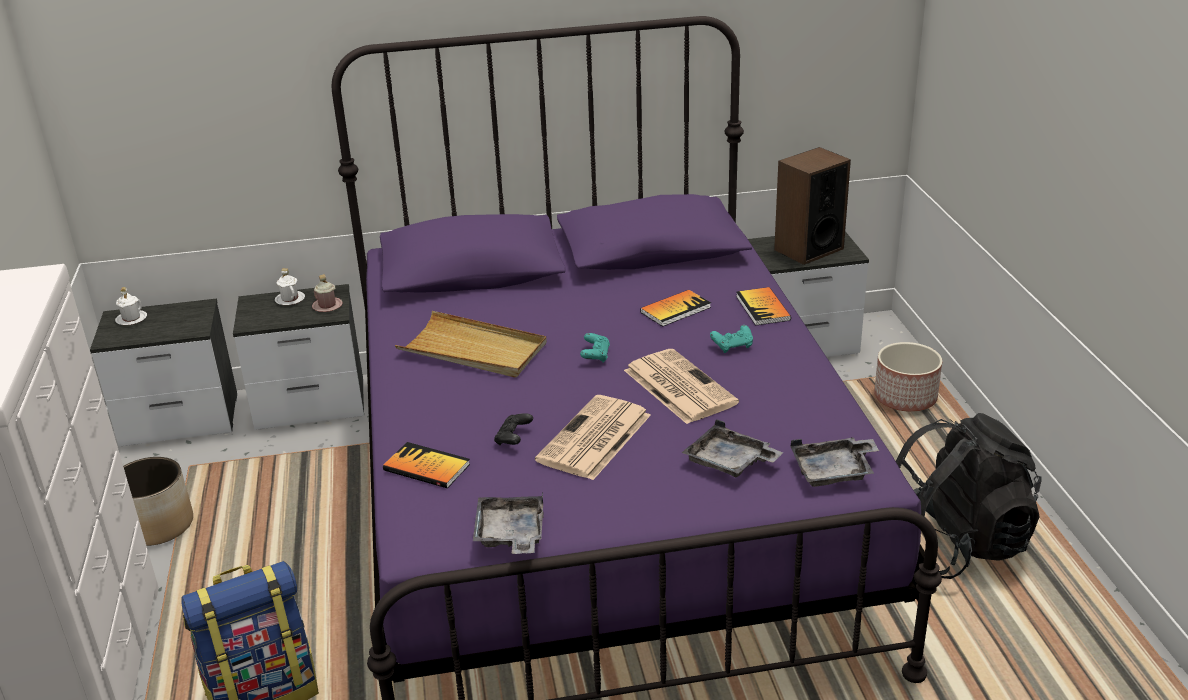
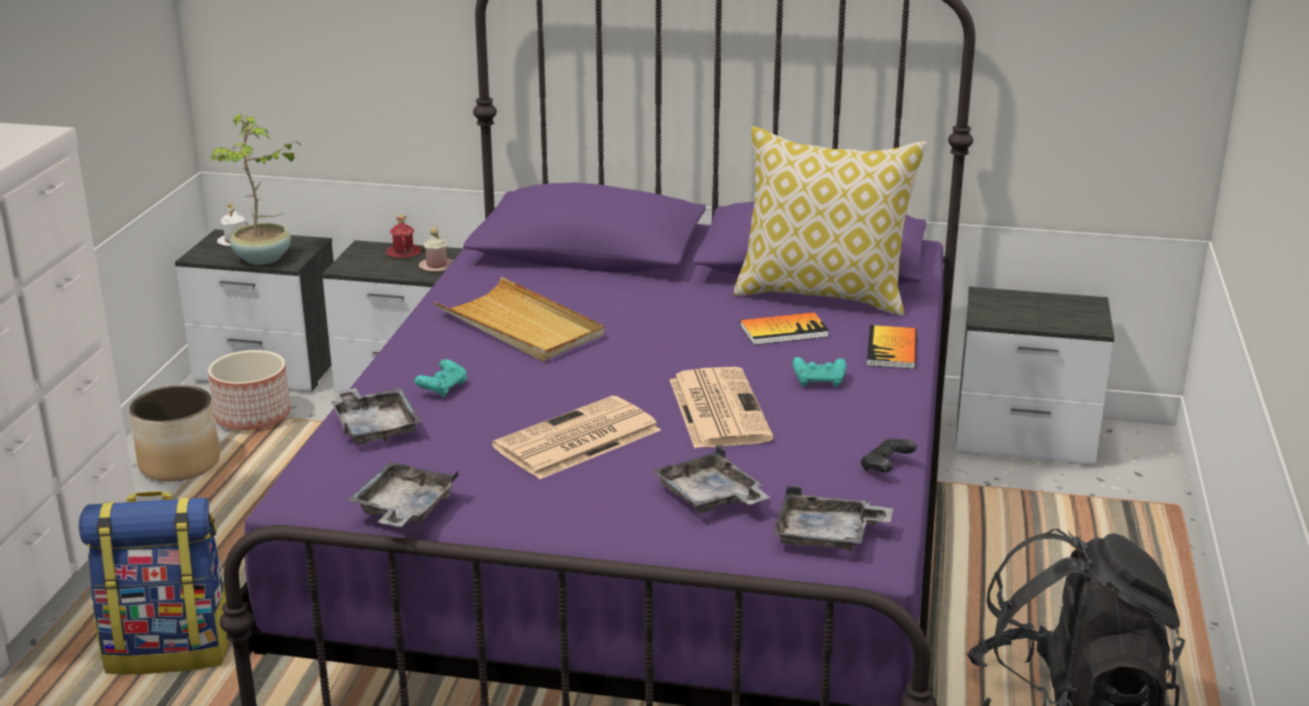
camera: 20 degrees right, 5 degrees down
white mug [275,268,305,305] -> red mug [386,214,421,258]
book [383,442,470,488] -> grey tray [331,388,421,445]
black game controller [494,413,533,445] -> black game controller moved to [861,438,917,473]
turquoise game controller [580,333,610,363] -> turquoise game controller moved to [414,359,467,398]
speaker [774,147,851,265] -> none
planter [874,342,942,412] -> planter moved to [208,350,291,430]
none -> potted plant [209,113,302,265]
none -> pillow [734,126,927,316]

